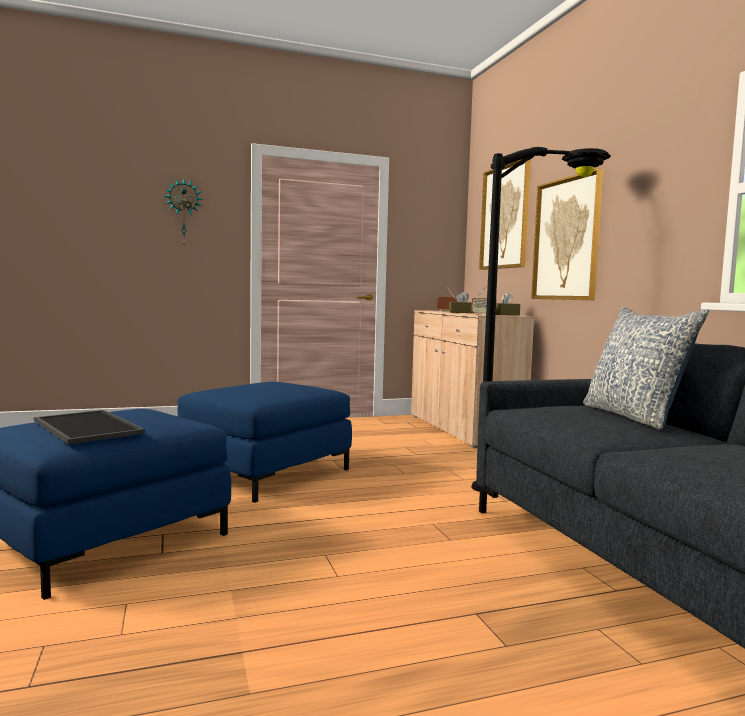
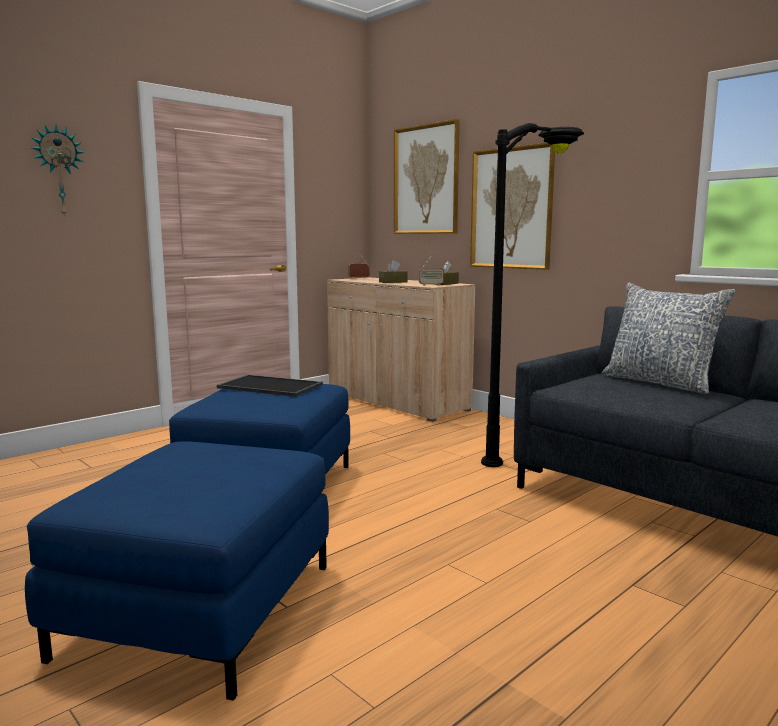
camera: 25 degrees left, 5 degrees up
tray [34,410,145,444] -> tray moved to [217,375,323,397]

